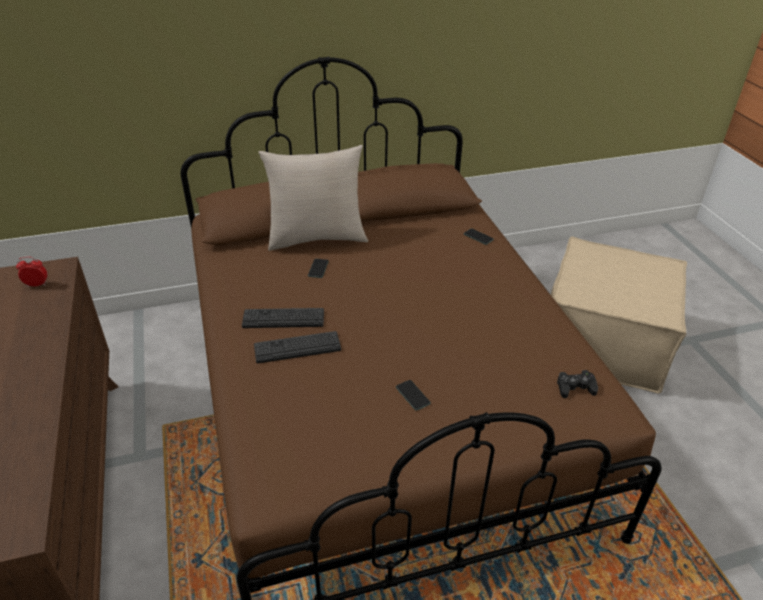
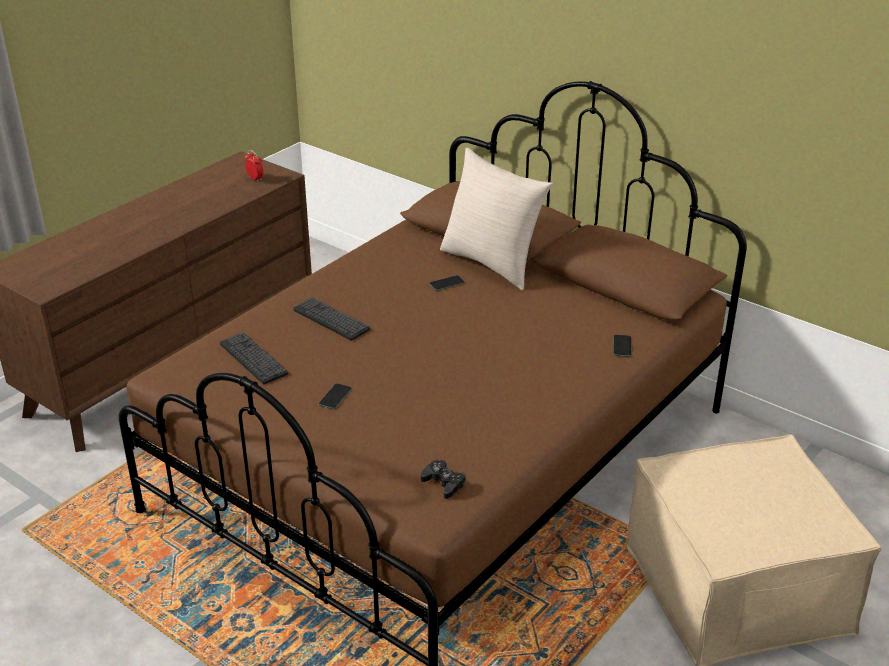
camera: 55 degrees right, 5 degrees down
keyboard [242,308,324,328] -> keyboard moved to [220,332,288,384]

